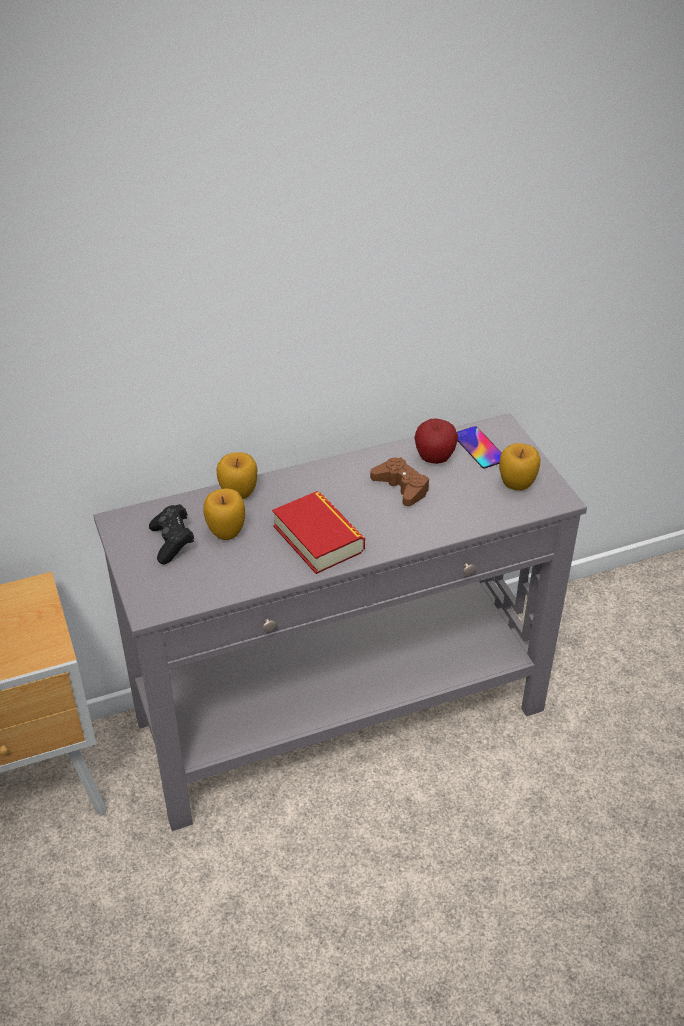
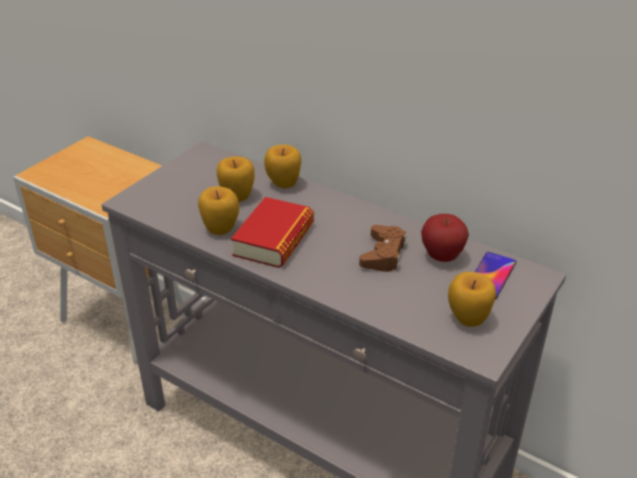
camera: 55 degrees right, 5 degrees down
black game controller [149,504,194,564] -> none
none -> apple [198,186,239,235]

